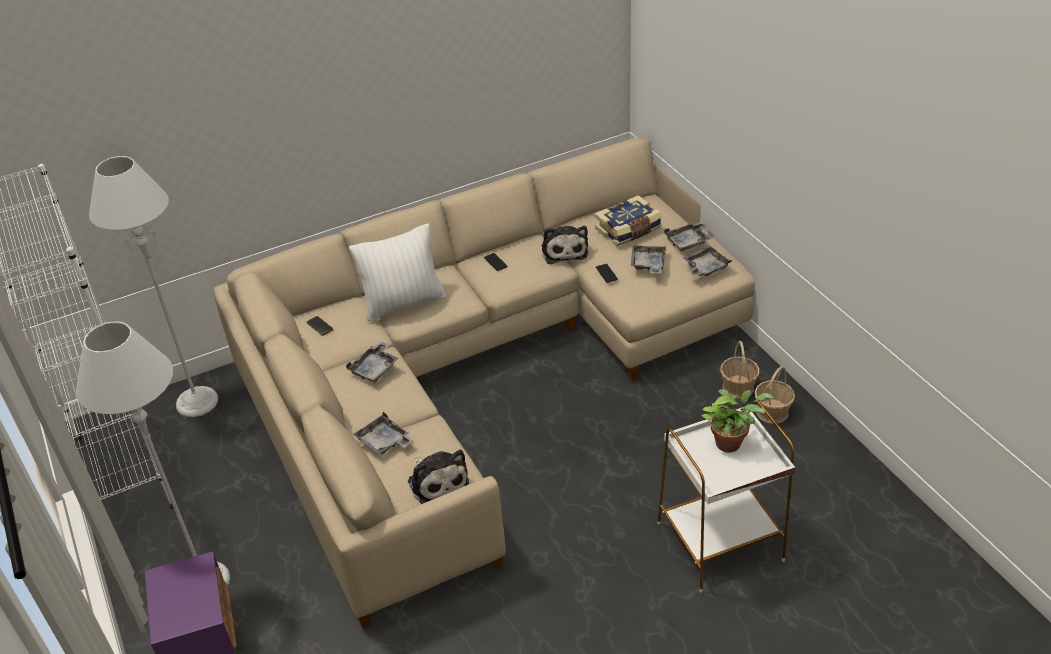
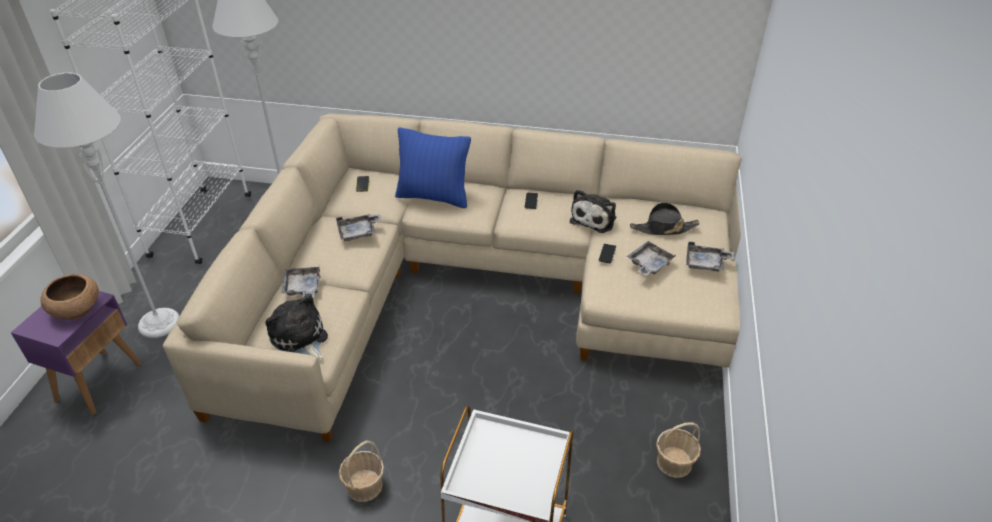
camera: 35 degrees right, 0 degrees up
white pillow [349,224,446,321] -> blue pillow [395,127,471,208]
plush toy [408,450,469,504] -> plush toy turned 135 degrees clockwise [265,294,328,361]
book [595,195,662,247] -> black hat [630,202,700,235]
grey tray [684,246,732,277] -> none
potted plant [701,389,774,453] -> none
basket [720,341,760,399] -> basket moved to [339,440,384,502]
none -> brown bowl [40,274,99,320]

